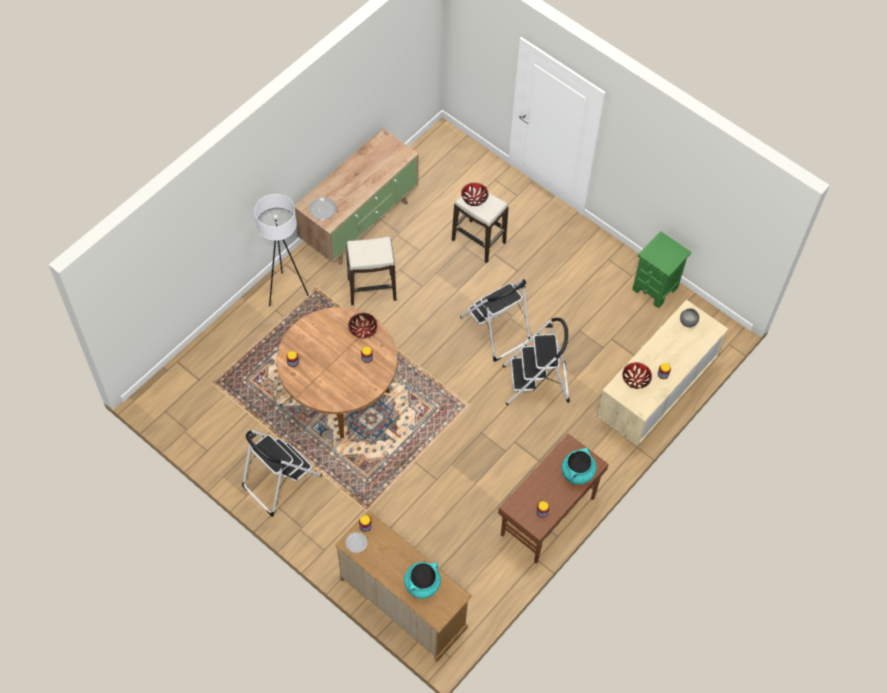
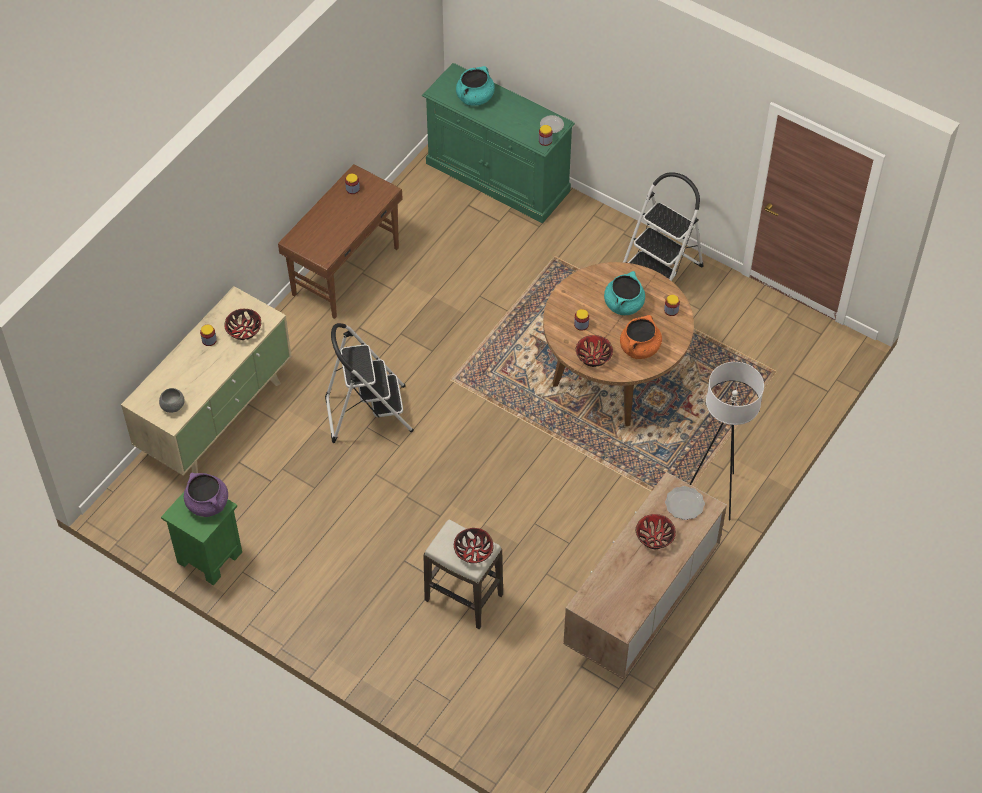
camera: 175 degrees right, 5 degrees down
brown cabinet [335,510,472,662] -> green cabinet [422,63,575,223]
stool [346,237,396,305] -> none
step ladder [460,279,530,362] -> none
turquoise cooking pot [562,448,597,485] -> turquoise cooking pot moved to [604,271,645,315]
none -> purple cooking pot [184,473,228,517]
none -> orange cooking pot [620,315,662,359]
none -> bowl [636,514,676,549]

